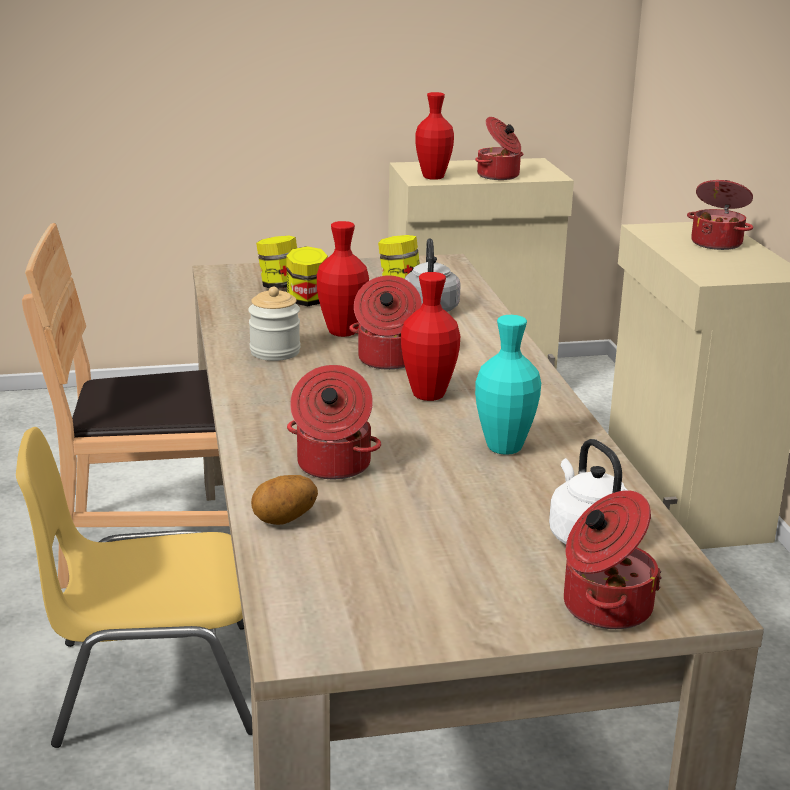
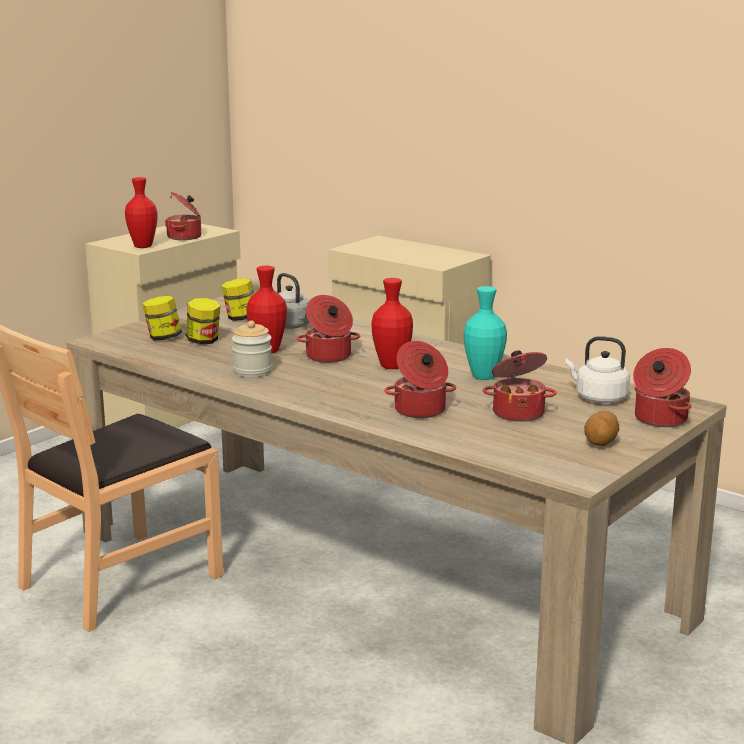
camera: 40 degrees left, 5 degrees down
yellow chair [16,427,253,748] -> none
potato [251,475,318,525] -> potato moved to [584,411,619,446]
cooking pot [687,180,753,250] -> cooking pot moved to [482,350,557,422]

